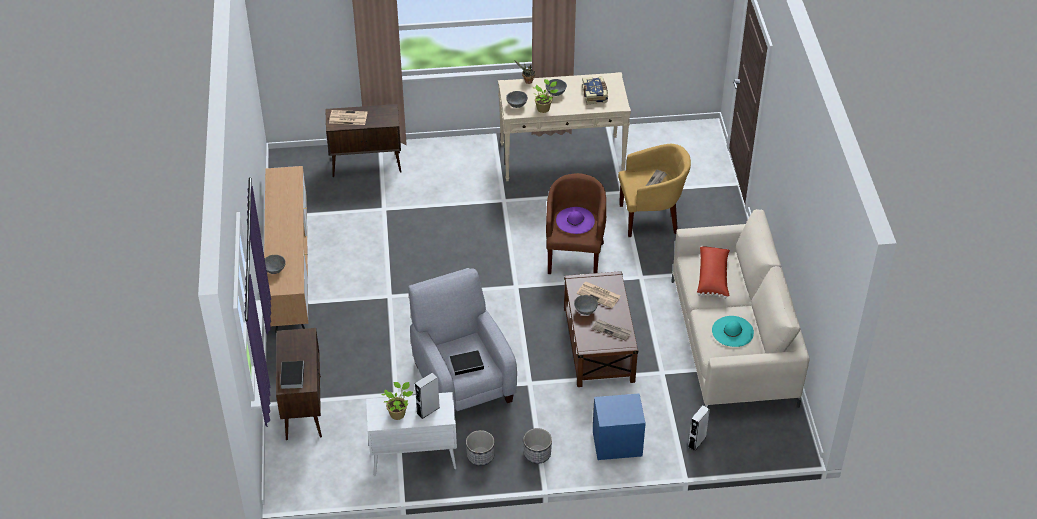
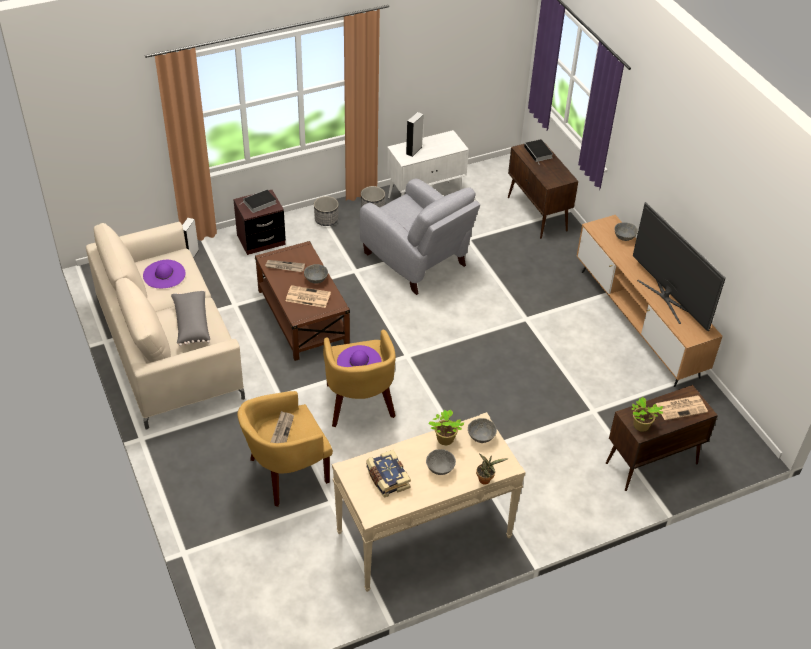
camera: 160 degrees right, 0 degrees up
potted plant [382,382,413,420] -> potted plant moved to [632,397,663,432]
book [450,350,489,375] -> book moved to [240,189,277,213]
brown armchair [546,173,606,274] -> yellow armchair [323,330,396,427]
blue nightstand [593,393,646,460] -> brown nightstand [233,190,286,255]
red pillow [697,246,730,299] -> grey pillow [171,290,210,346]
turquoise hat [712,316,754,347] -> purple hat [143,260,186,288]
none -> television [633,202,726,331]

